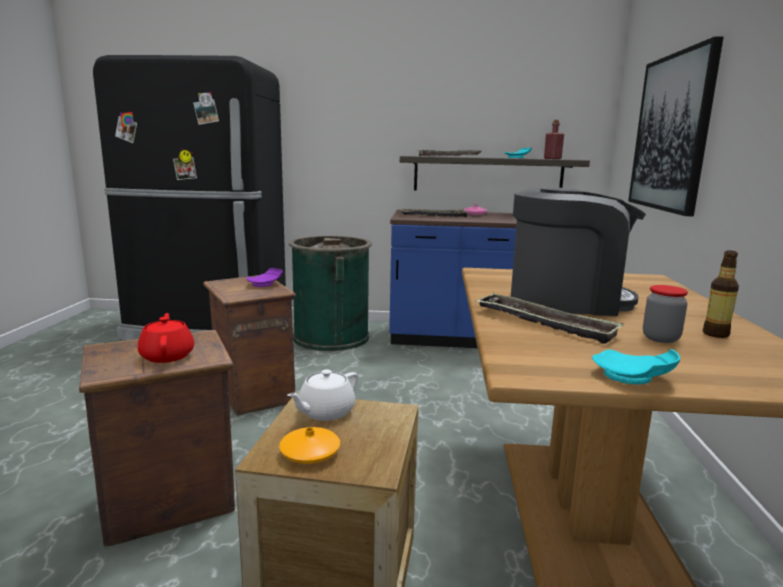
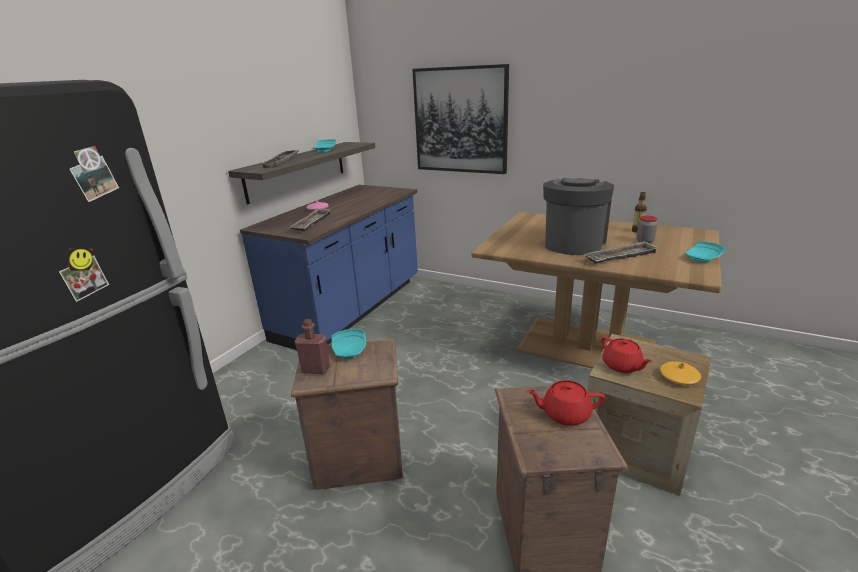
camera: 65 degrees left, 10 degrees up
purple plate [246,268,283,287] -> turquoise plate [331,329,366,359]
white teapot [287,369,358,421] -> red teapot [602,336,652,373]
green trash can [289,236,372,351] -> none
red bottle [544,120,564,159] -> red bottle moved to [295,319,330,374]

